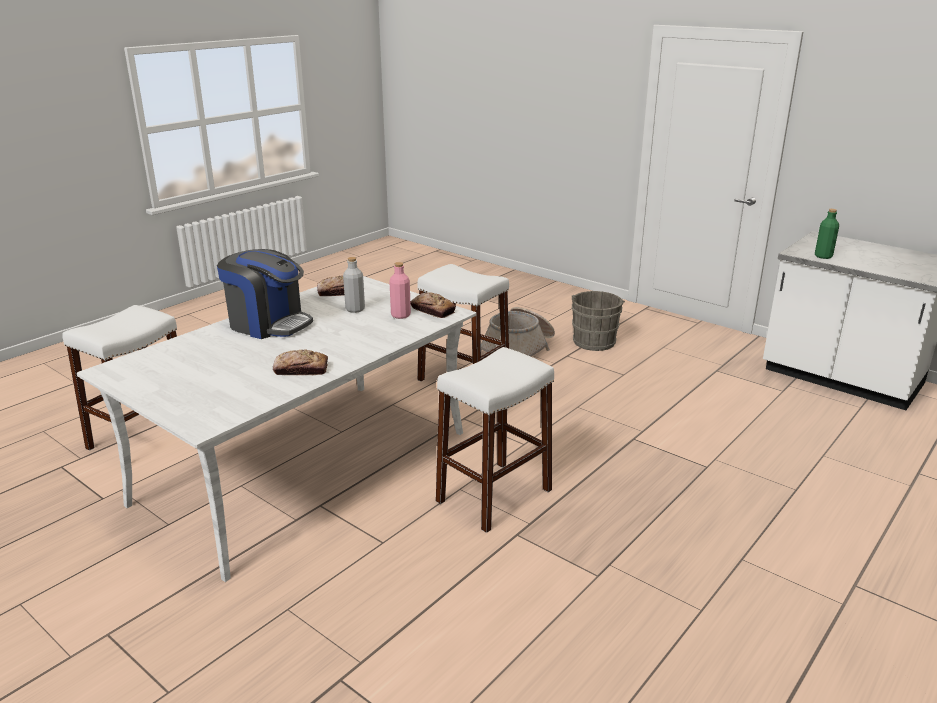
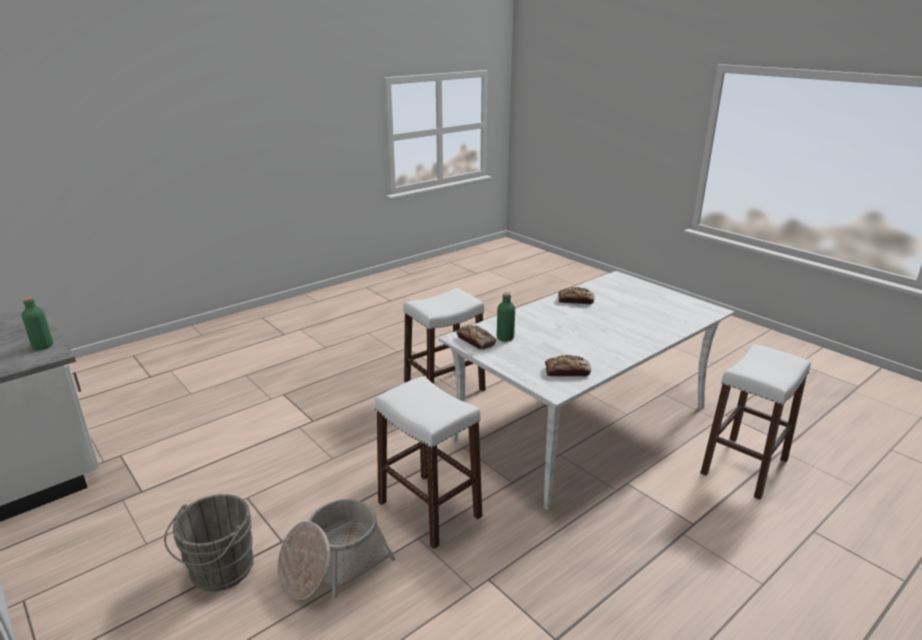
camera: 170 degrees left, 0 degrees up
coffee machine [217,249,313,339] -> none
grey bottle [343,257,365,313] -> none
pink bottle [389,262,411,319] -> green bottle [497,292,515,342]

